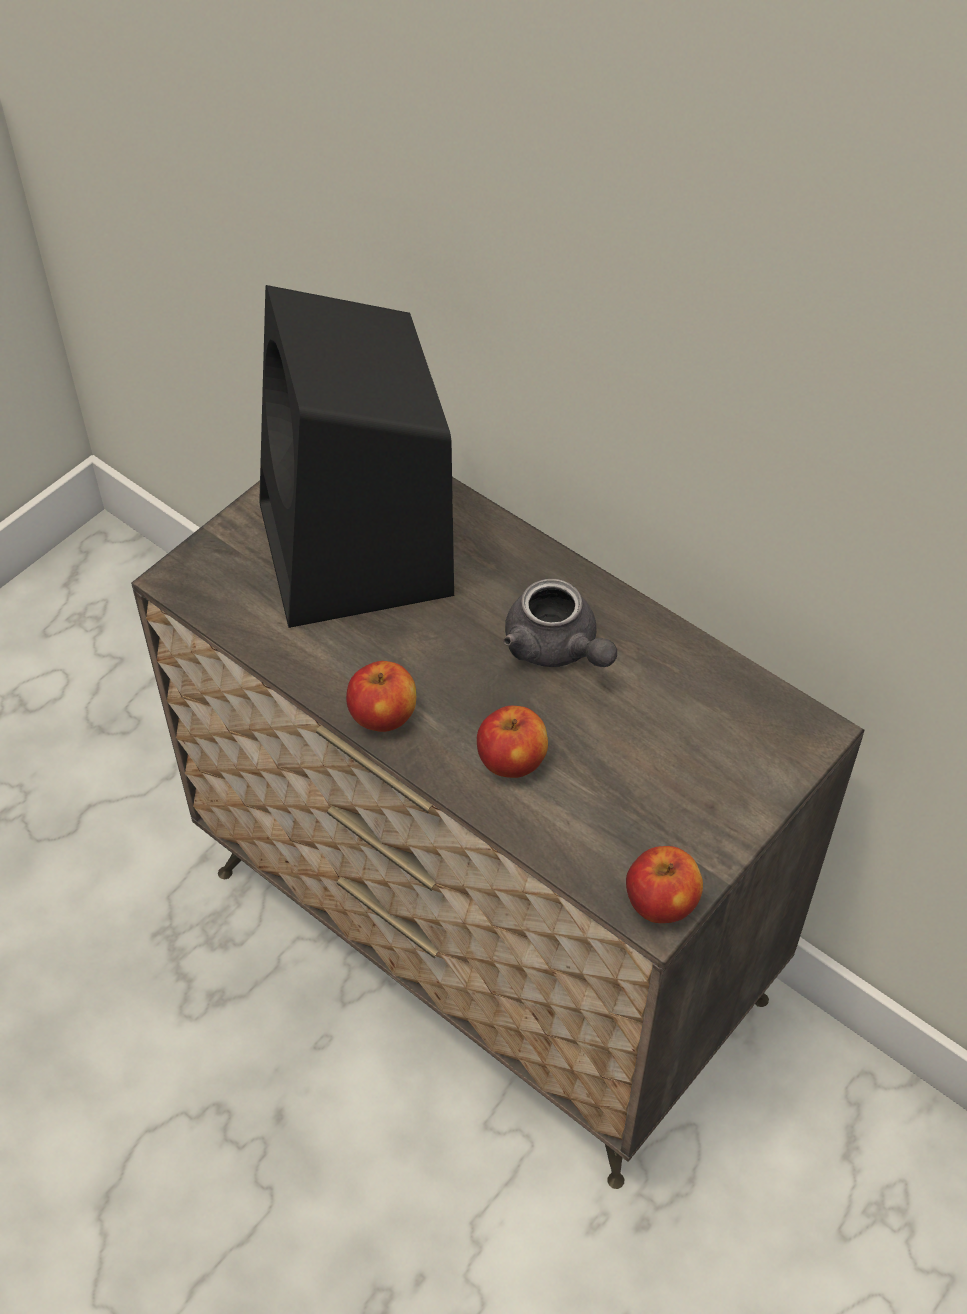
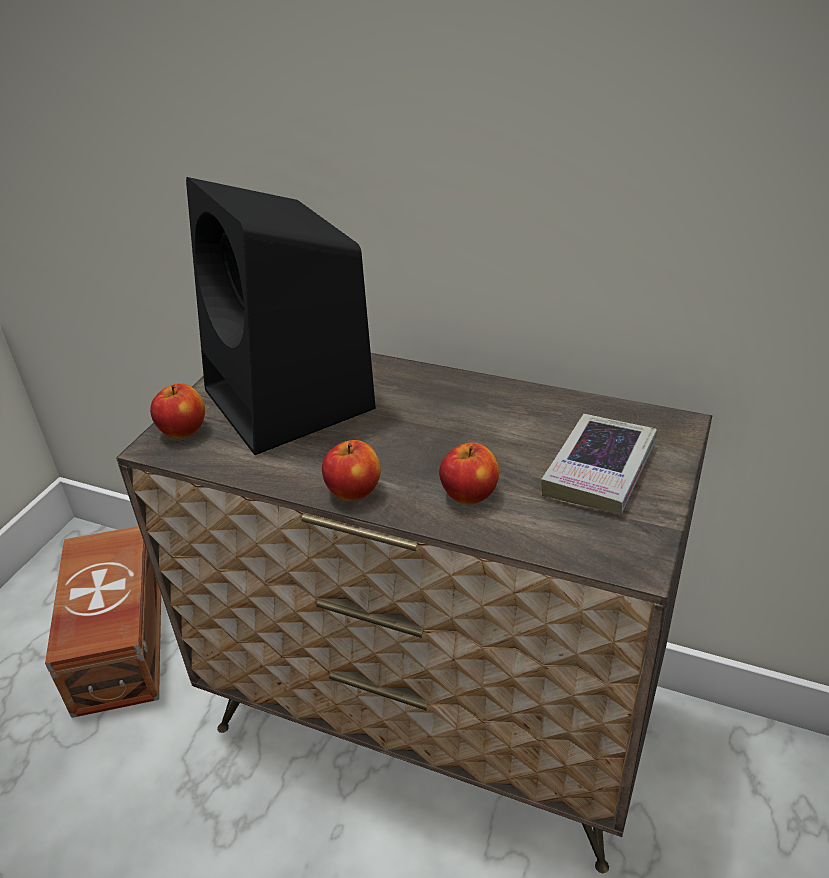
camera: 15 degrees left, 15 degrees down
grey teapot [503,579,617,667] -> none
apple [626,846,703,923] -> apple moved to [150,383,205,439]
none -> brown storage box [45,526,161,718]
none -> book [541,414,657,514]

